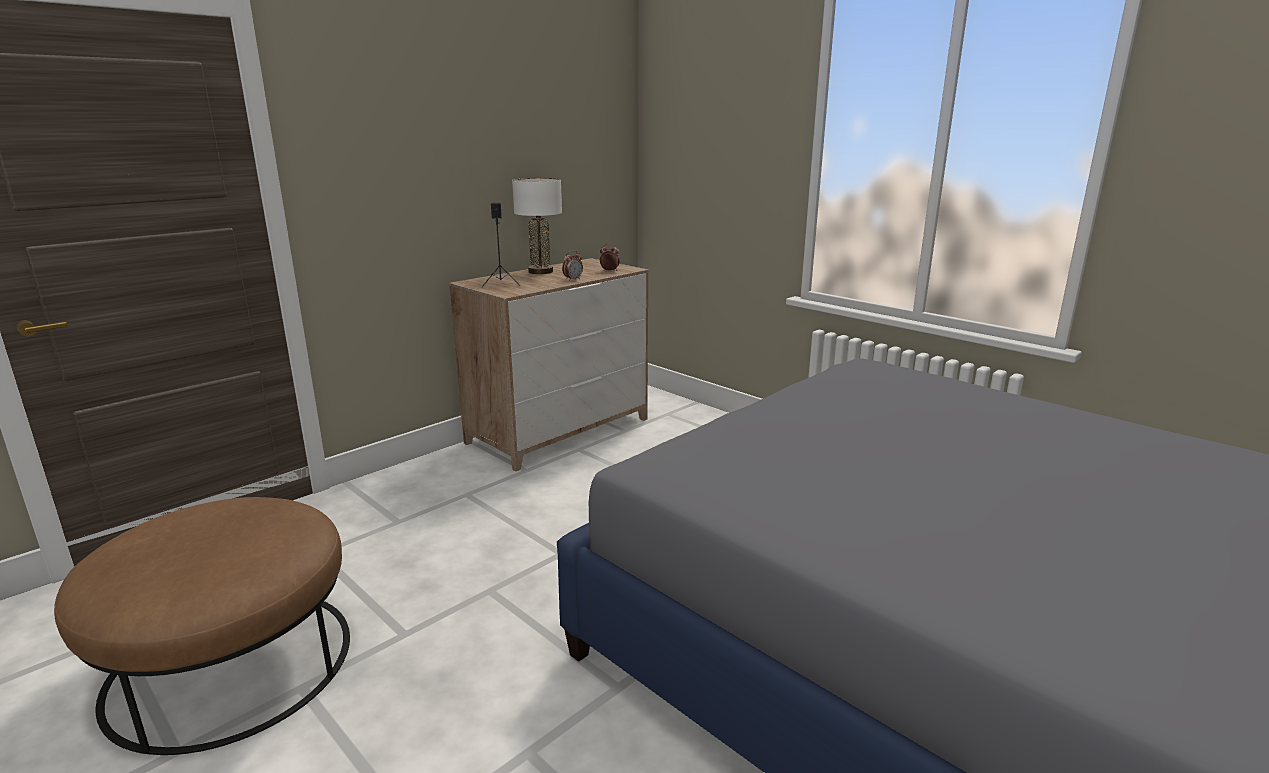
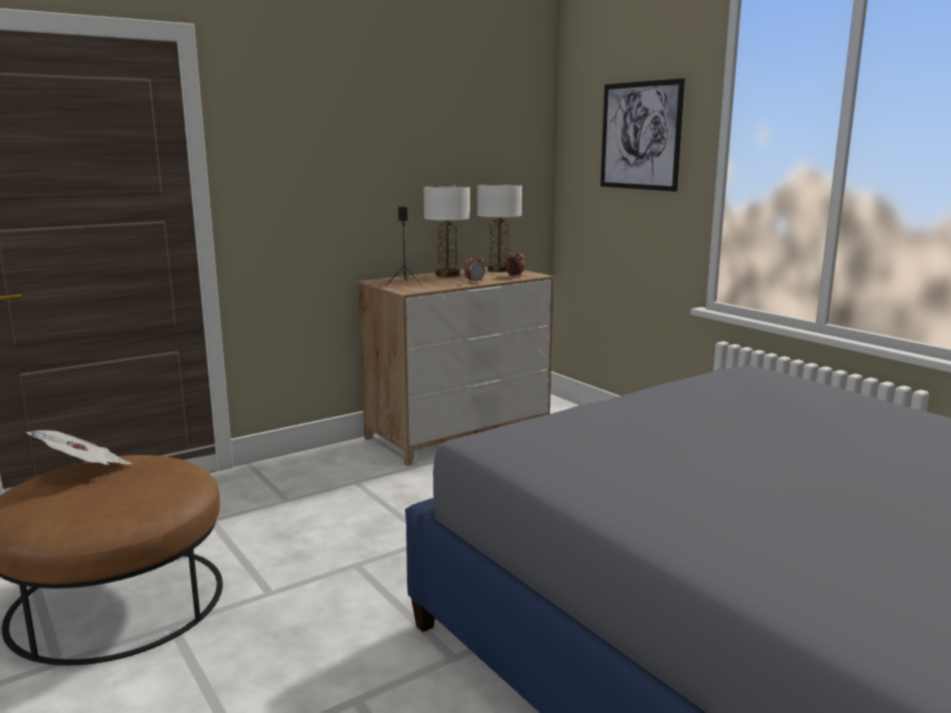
camera: 10 degrees right, 5 degrees down
none -> newspaper [26,430,133,465]
none -> table lamp [477,184,522,272]
none -> picture [600,78,685,191]

